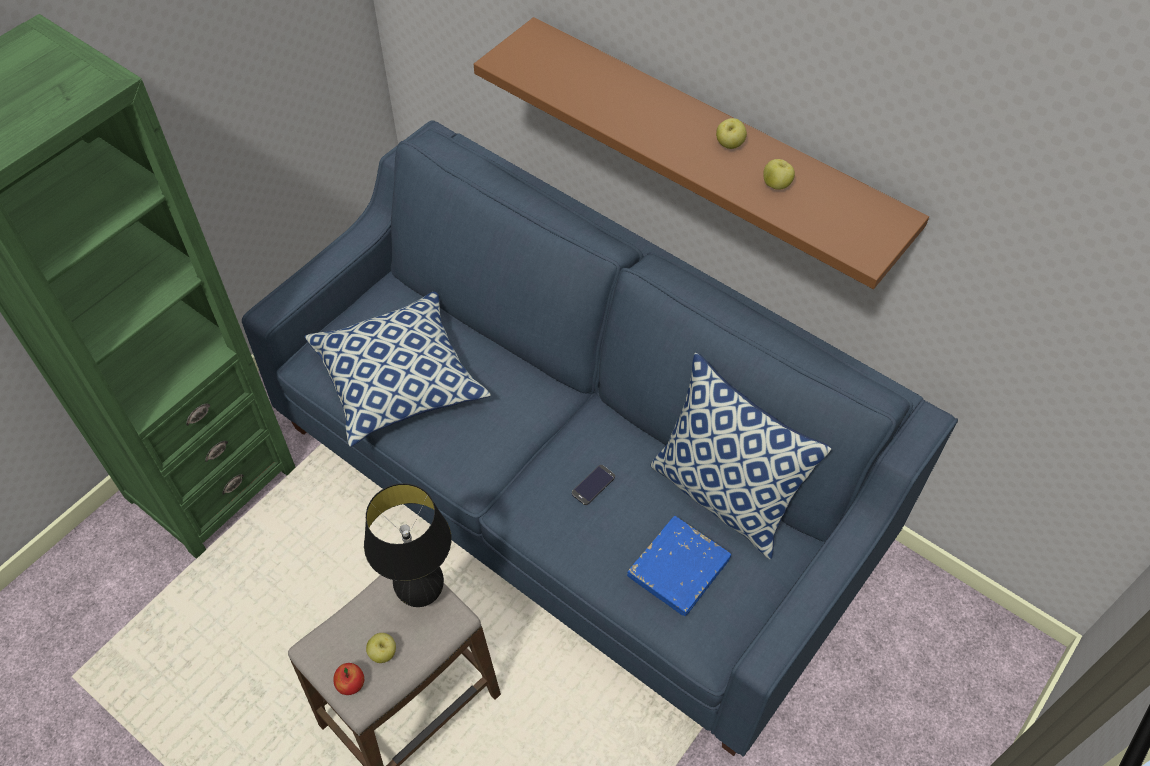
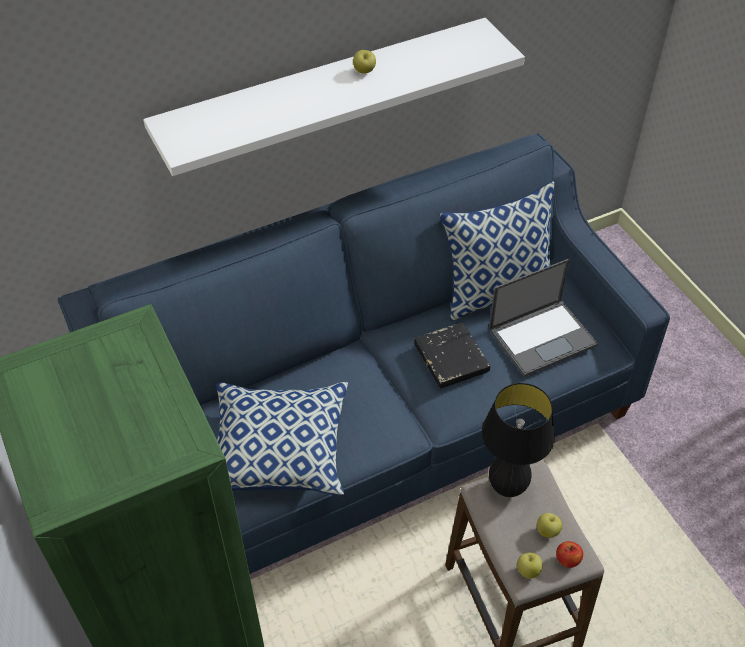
camera: 65 degrees left, 5 degrees down
brown shelf [474,17,929,289] -> white shelf [143,18,525,176]
phone [572,465,615,505] -> black book [414,323,490,388]
blue book [627,516,731,617] -> laptop [489,259,598,377]
apple [763,159,795,190] -> apple moved to [517,553,543,579]

